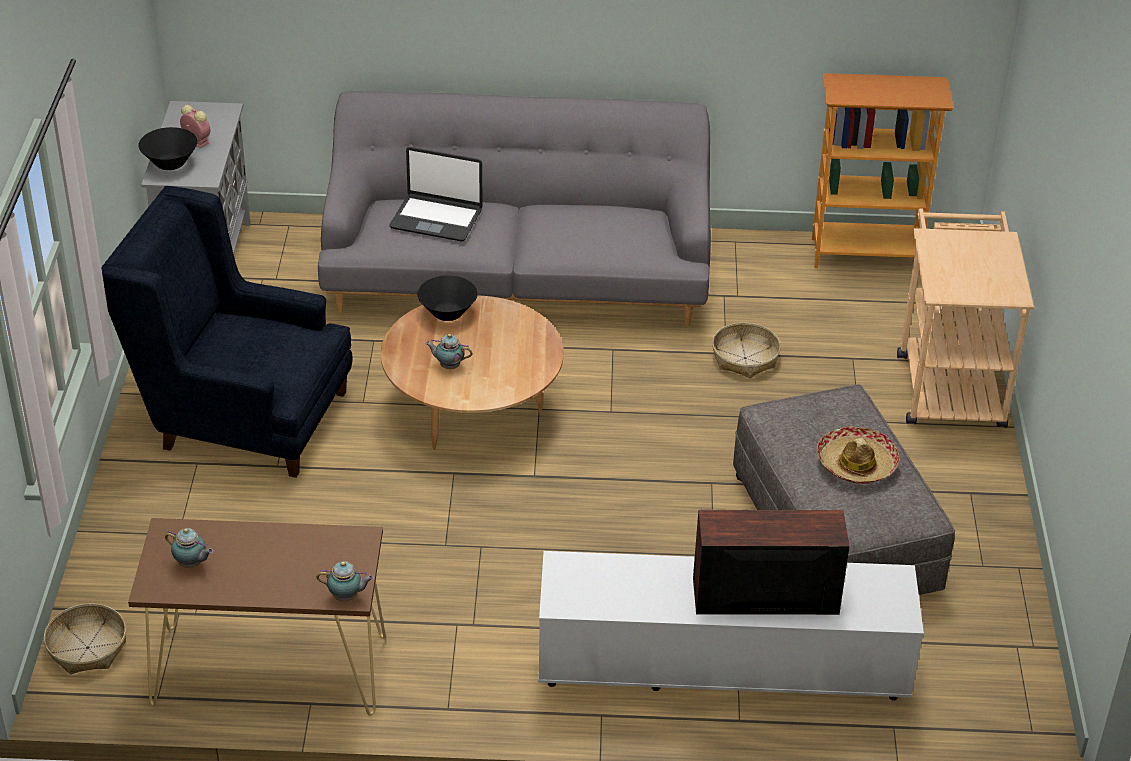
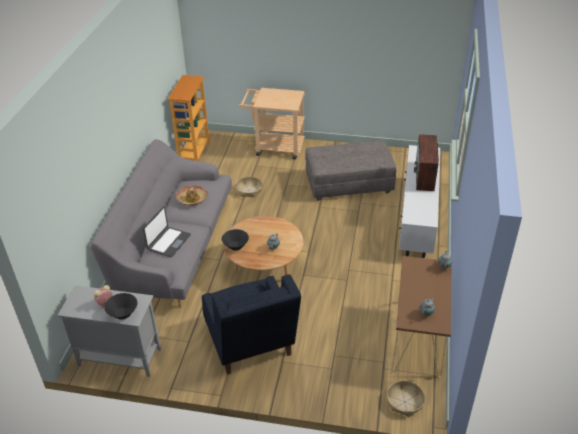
camera: 80 degrees left, 0 degrees up
blue armchair [101,186,353,478] -> blue armchair turned 45 degrees counterclockwise [201,274,301,375]
hat [817,426,899,484] -> hat moved to [176,185,208,206]

